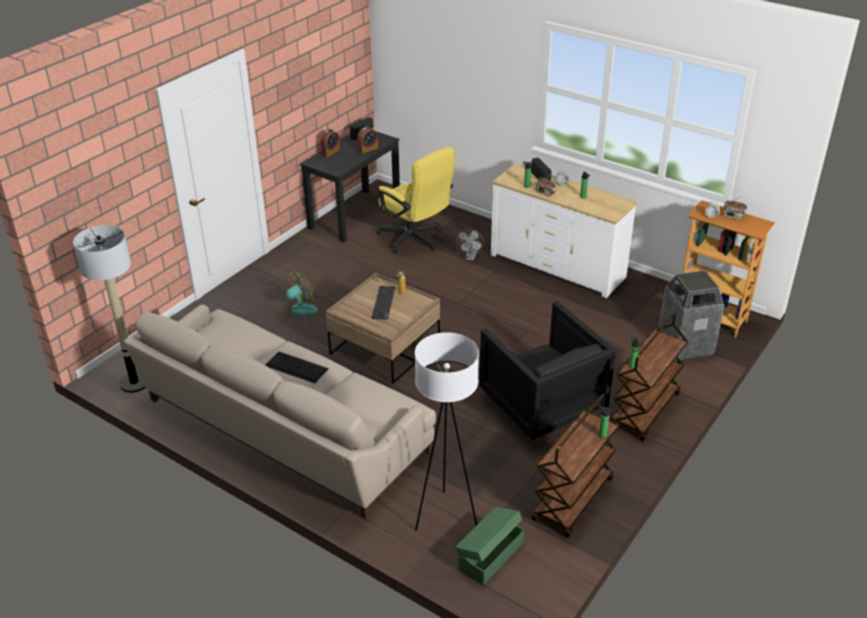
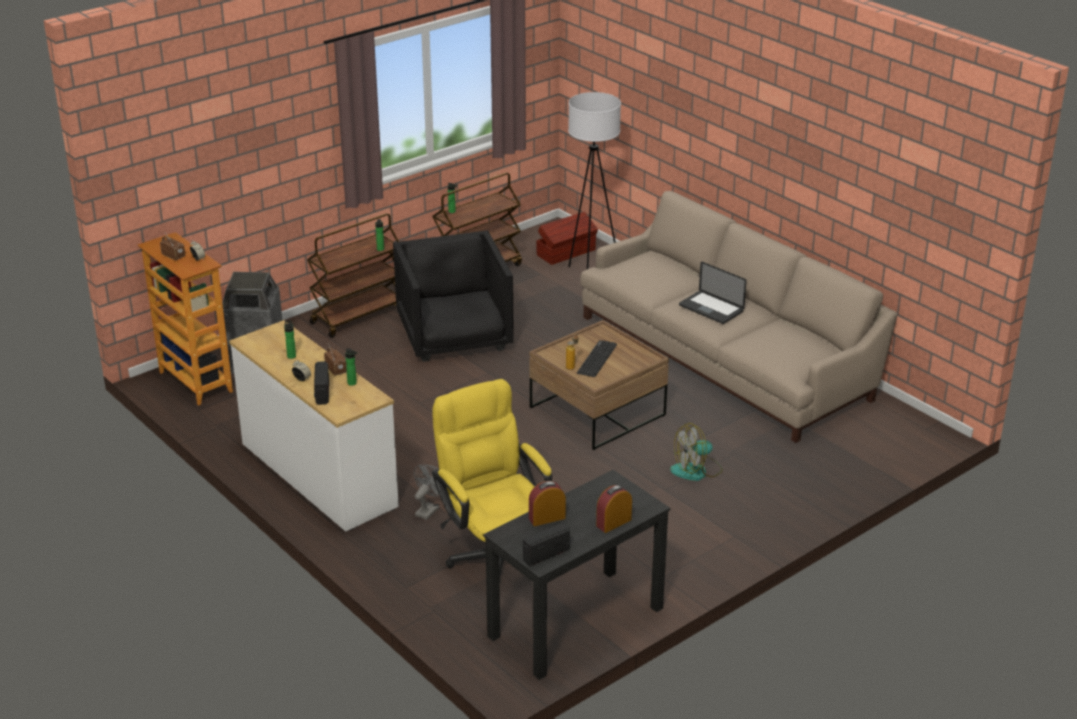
camera: 165 degrees left, 5 degrees down
floor lamp [73,225,146,393] -> none
keyboard [265,351,329,383] -> laptop [679,262,747,324]
green storage box [455,507,524,585] -> brown storage box [537,212,598,265]

